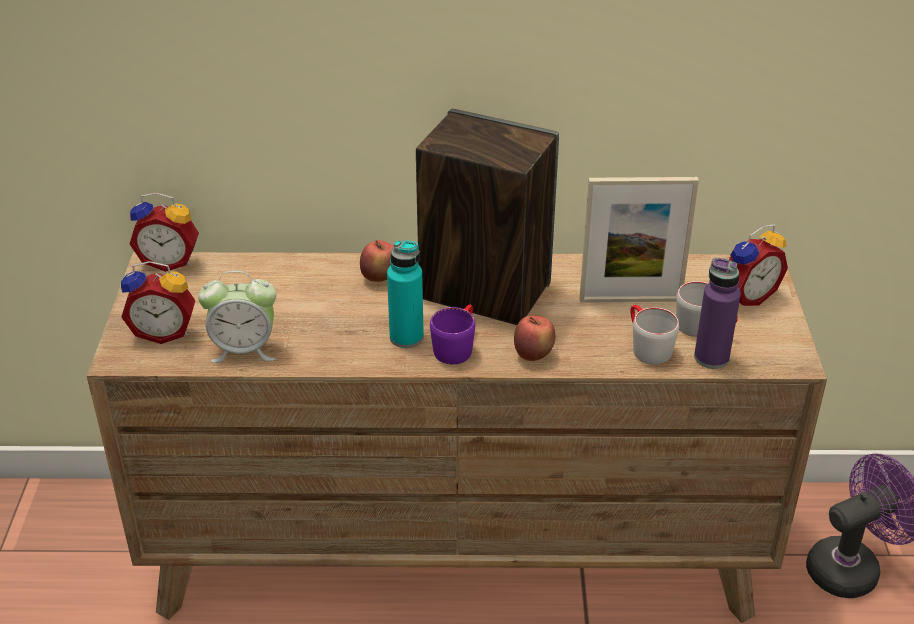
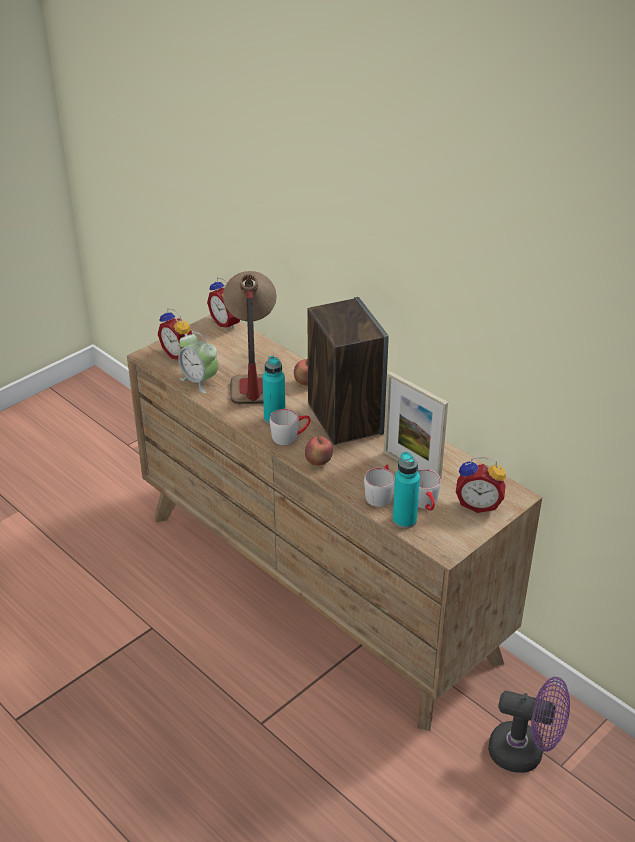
camera: 45 degrees right, 0 degrees up
purple mug [430,305,475,364] -> grey mug [269,409,311,445]
purple bottle [694,258,741,369] -> turquoise bottle [393,452,420,528]
none -> table lamp [223,271,276,404]

